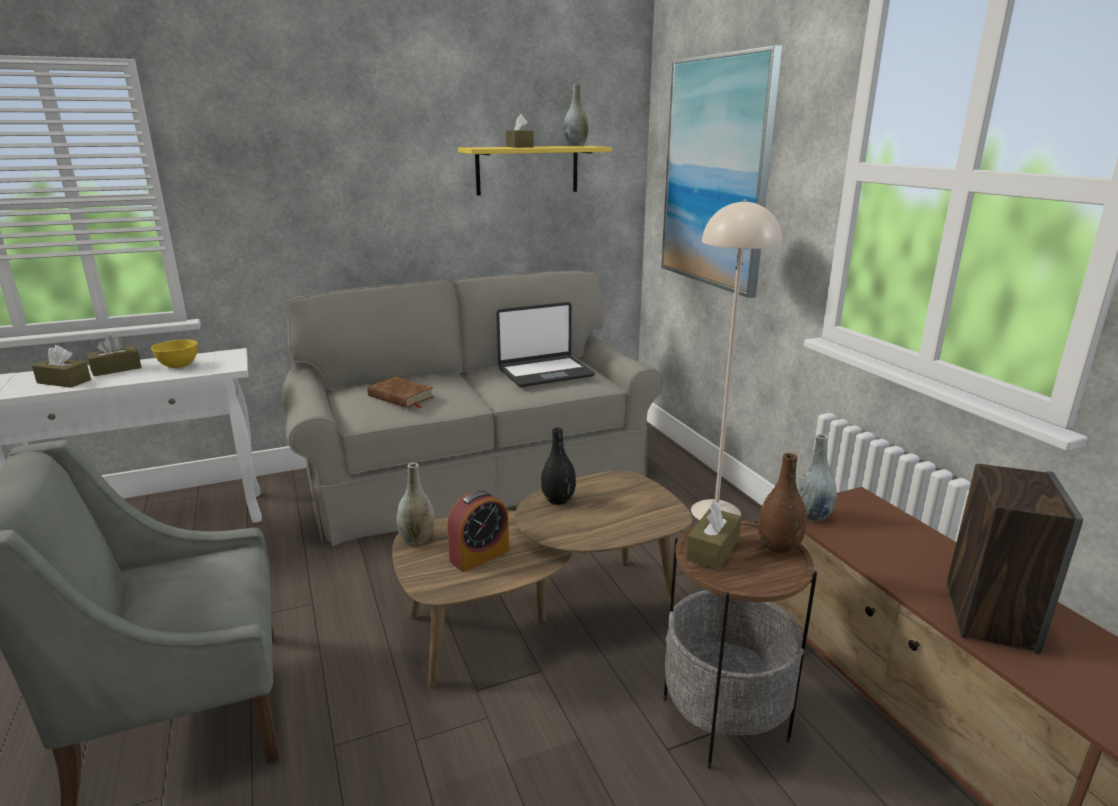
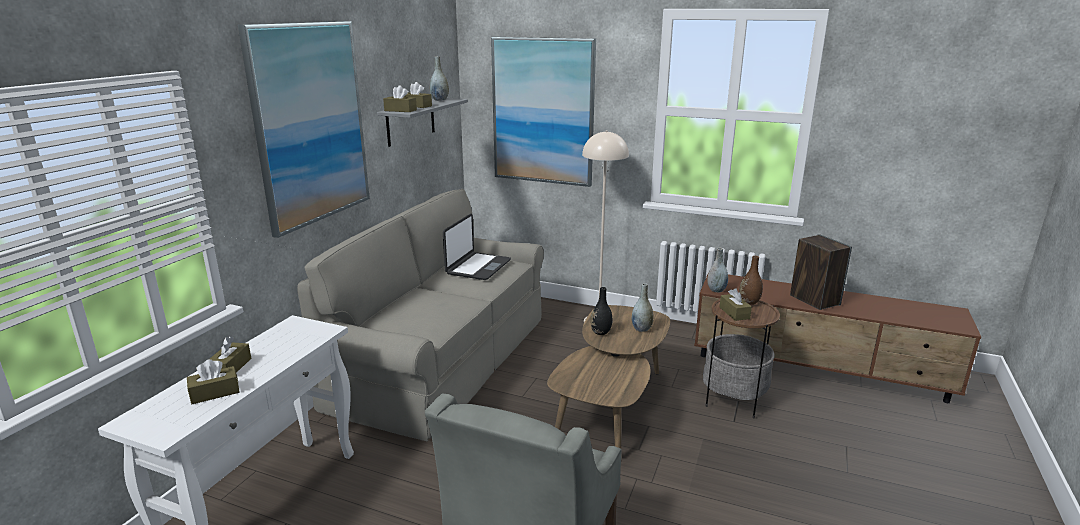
camera: 45 degrees left, 0 degrees up
yellow bowl [151,340,198,368] -> none
brown book [367,377,434,408] -> none
grey vase [397,463,435,545] -> grey vase moved to [632,283,654,332]
alarm clock [447,490,509,572] -> none
yellow shelf [458,146,612,195] -> grey shelf [377,98,468,147]
none -> picture [238,21,370,238]
none -> brown tissue box [383,85,417,112]

